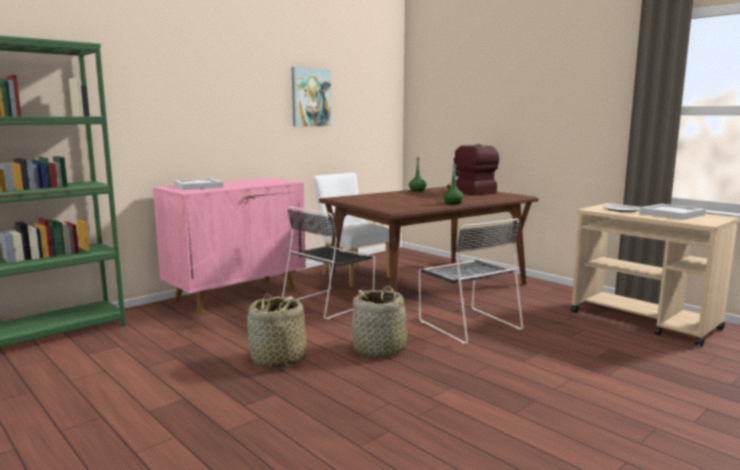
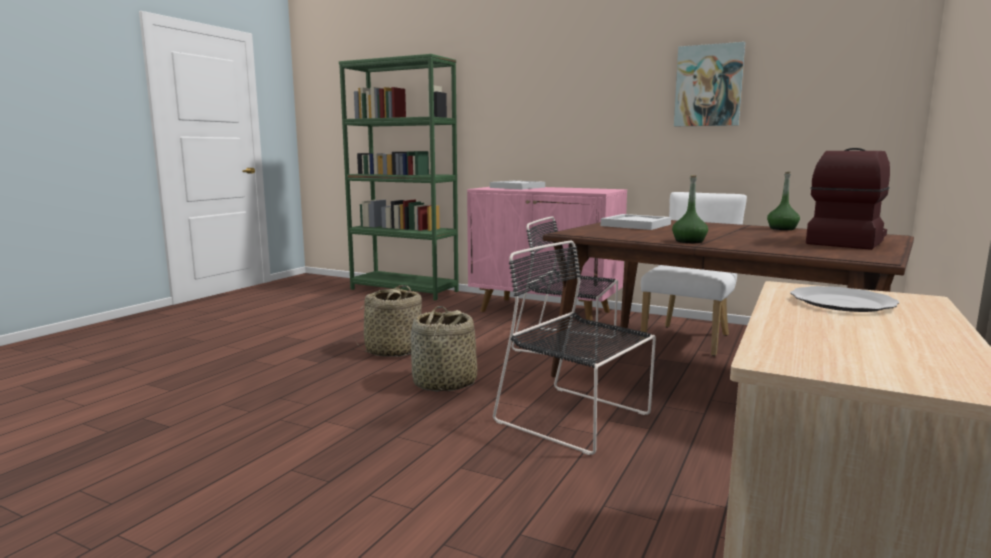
camera: 70 degrees right, 0 degrees up
black chair [419,218,523,344] -> black chair turned 90 degrees clockwise [493,241,656,455]
white tray [639,204,706,220] -> white tray moved to [601,214,671,230]

